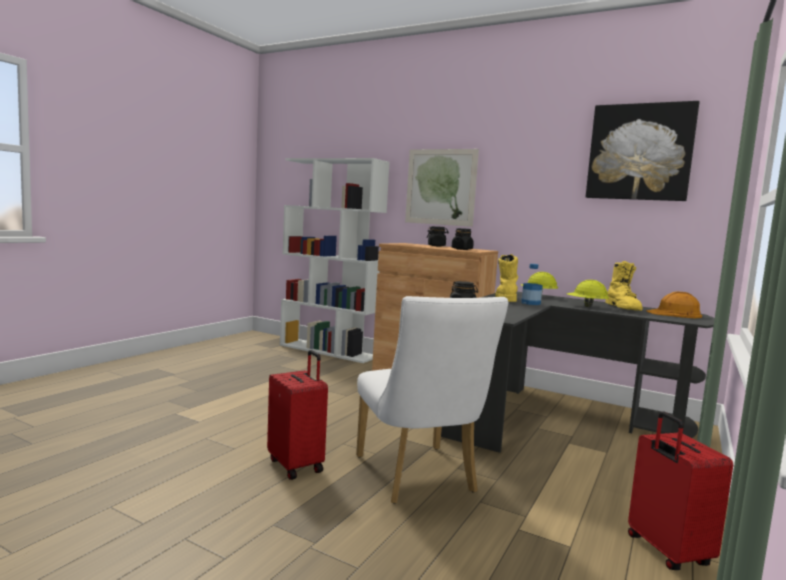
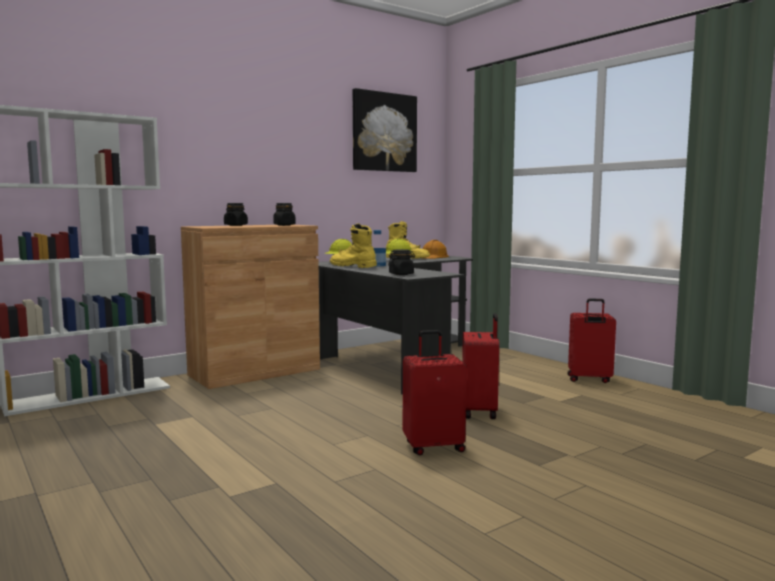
camera: 65 degrees left, 0 degrees up
white chair [356,296,508,504] -> red suitcase [462,313,499,419]
picture [405,149,479,227] -> none

